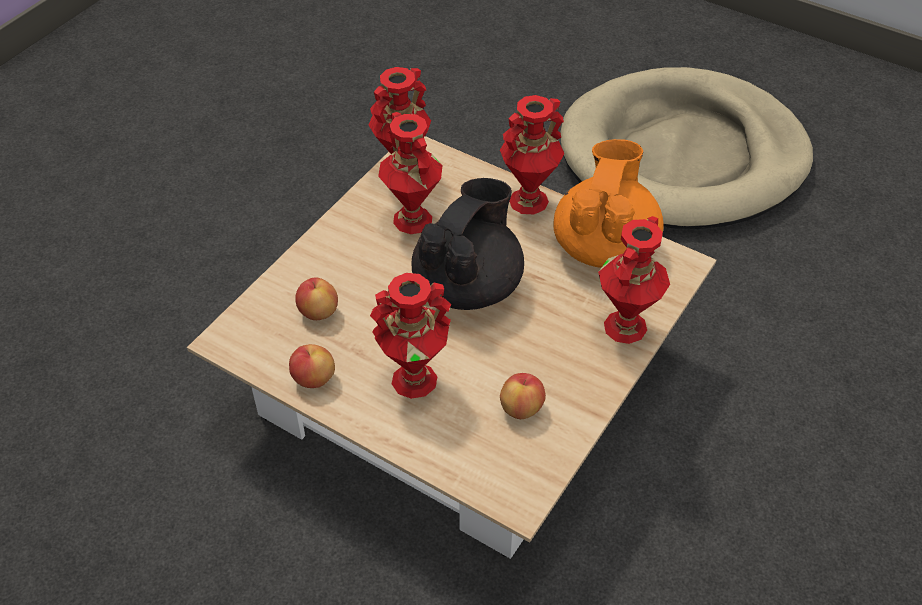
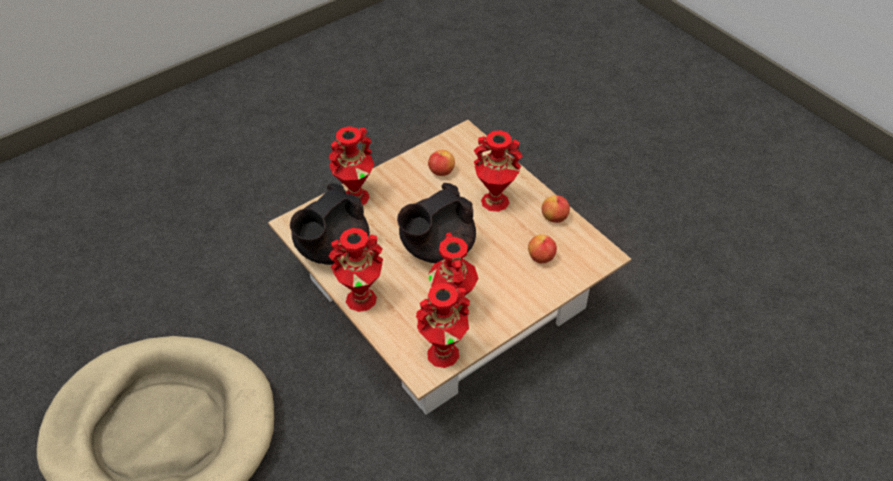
camera: 160 degrees left, 0 degrees up
orange teapot [554,139,664,268] -> black teapot [290,183,370,265]

